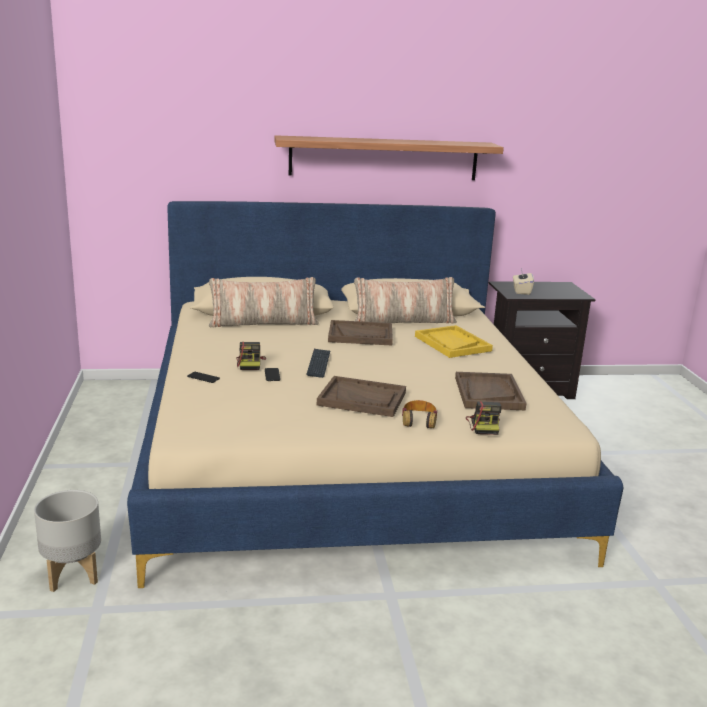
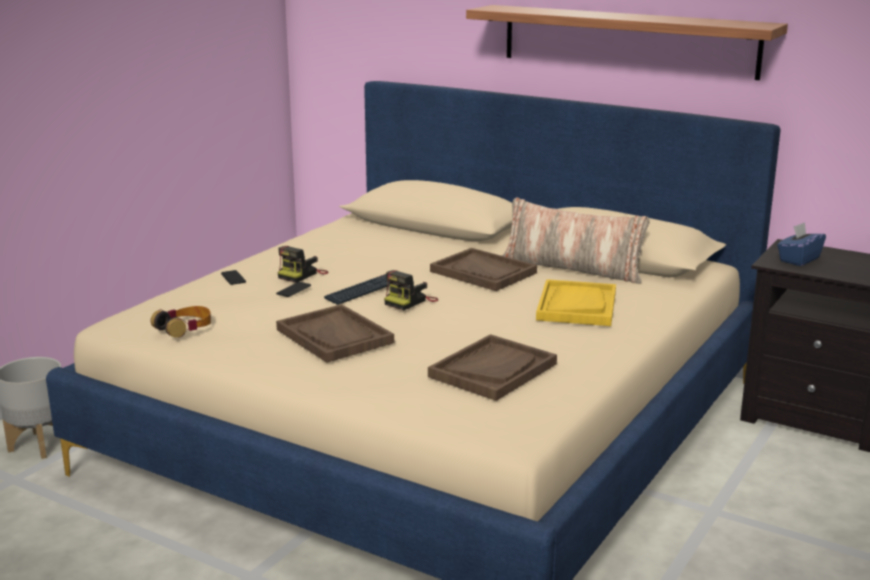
camera: 40 degrees right, 0 degrees up
pillow [209,277,319,328] -> none
headphones [402,400,437,428] -> headphones moved to [151,306,211,338]
camera [466,401,502,435] -> camera moved to [384,270,438,310]
beige tissue box [513,268,534,295] -> blue tissue box [777,222,826,266]

